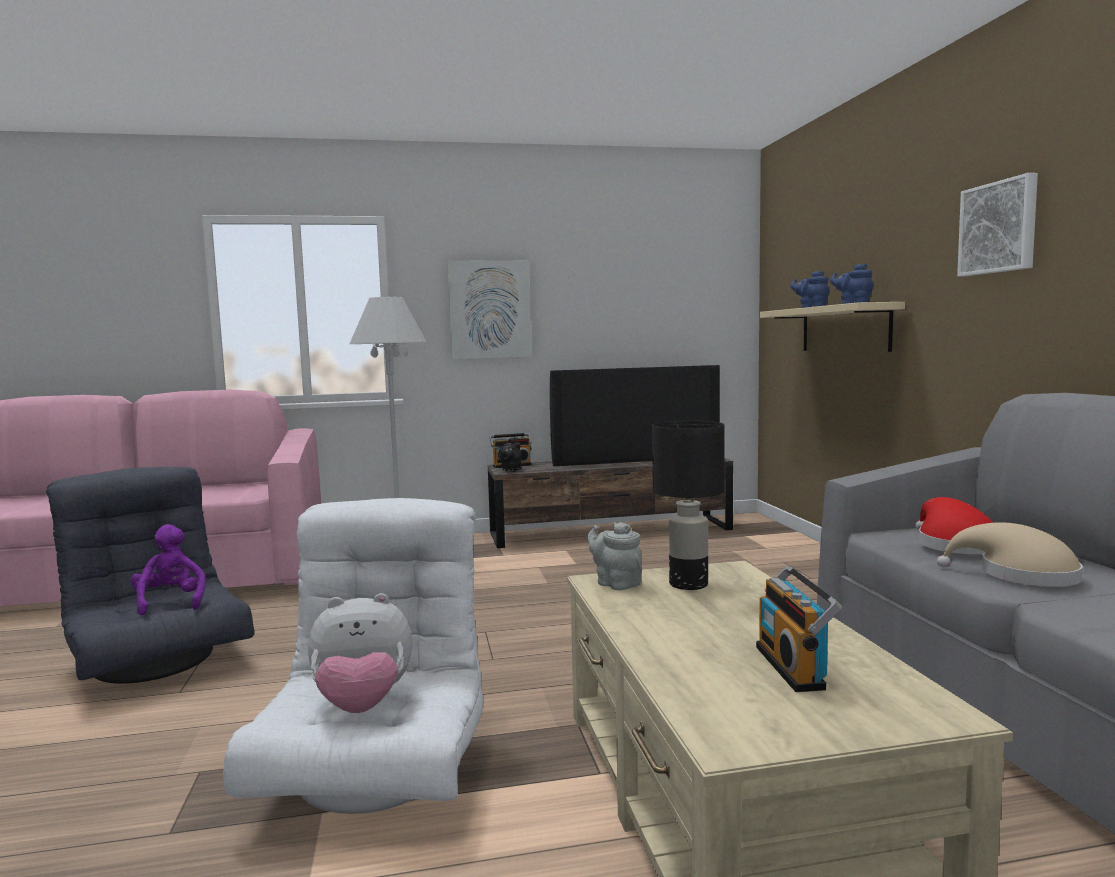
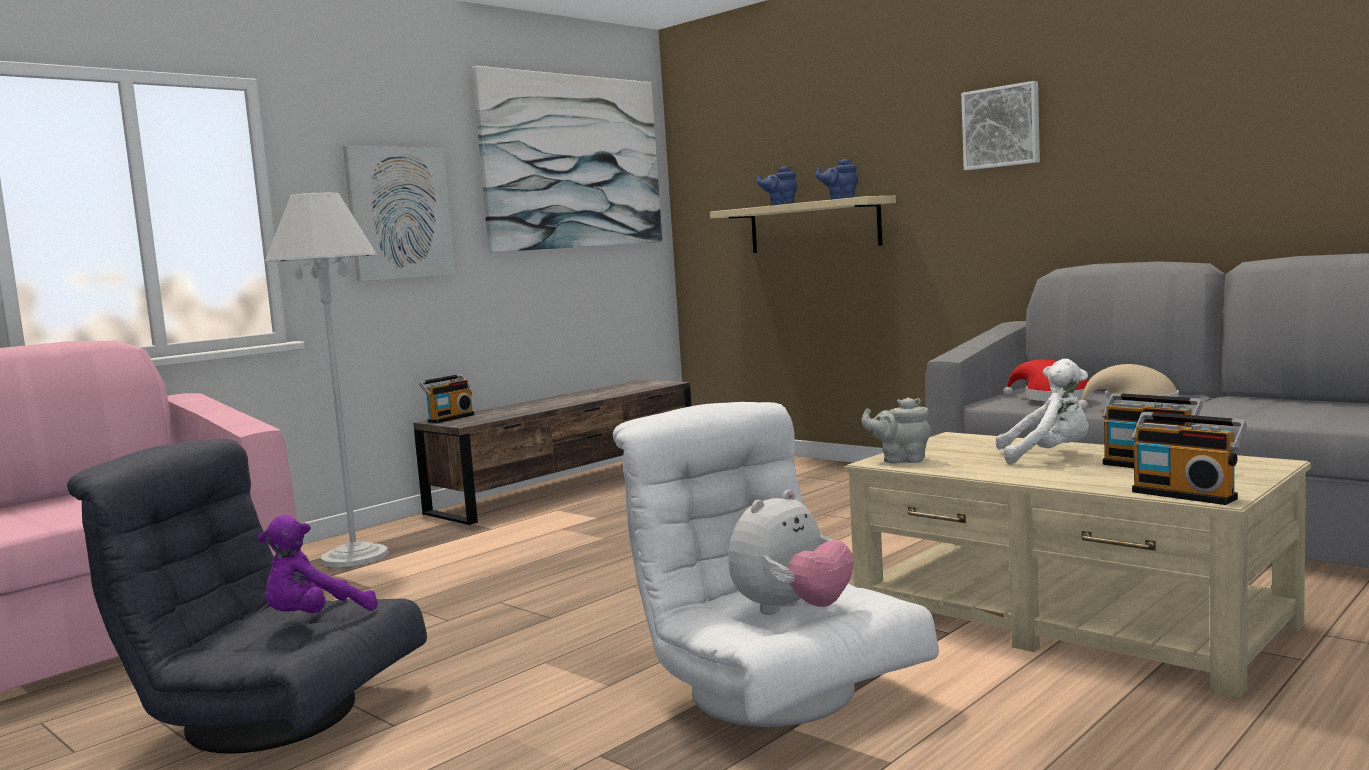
camera: 35 degrees left, 0 degrees up
purple plush toy [130,524,206,615] -> purple plush toy turned 75 degrees counterclockwise [258,515,378,613]
black teapot [498,438,522,472] -> none
television [550,365,720,466] -> none
black table lamp [652,421,724,590] -> none
none -> picture [472,66,662,253]
none -> white plush toy [996,359,1089,465]
none -> radio [1131,412,1247,505]

